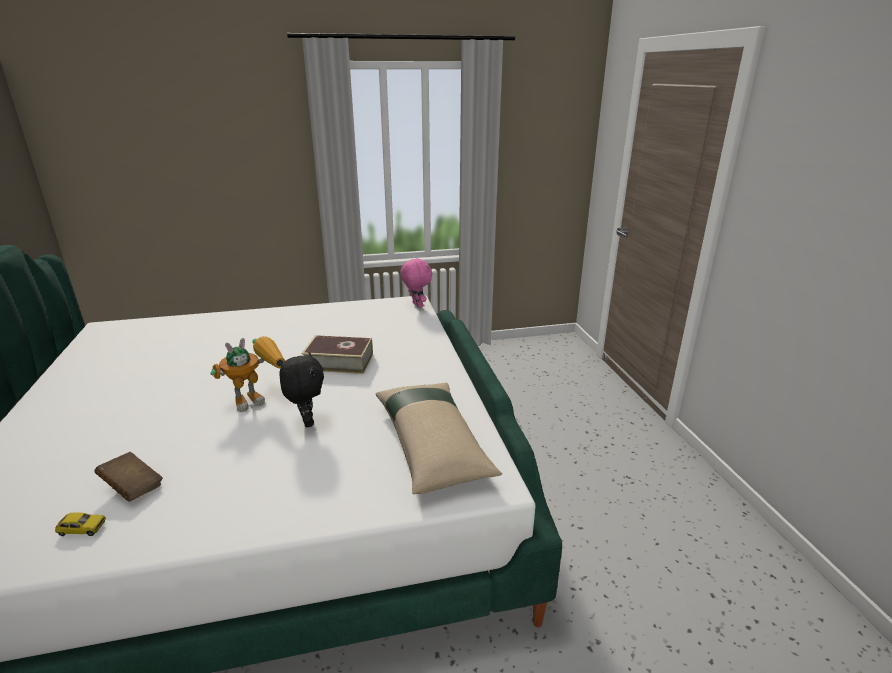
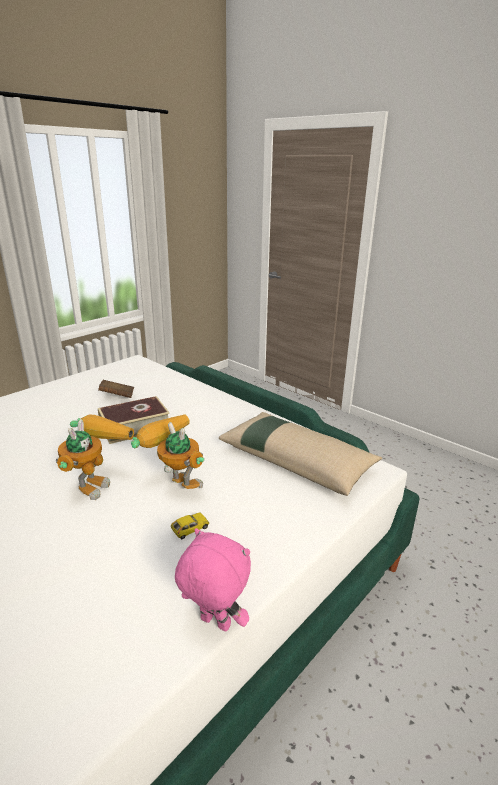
camera: 35 degrees left, 0 degrees up
toy car [55,512,106,536] -> toy car moved to [171,512,209,539]
brown book [94,452,163,502] -> brown book moved to [98,380,134,398]
black plush toy [279,352,324,427] -> toy robot [131,414,204,489]
pink plush toy [400,258,432,308] -> pink plush toy moved to [175,528,251,632]

